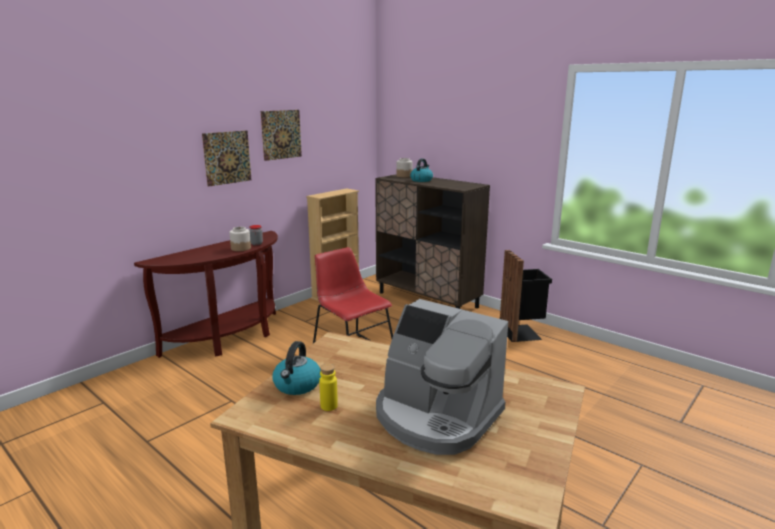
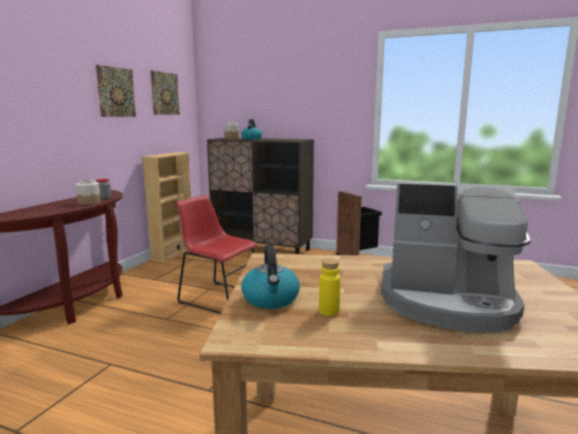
camera: 20 degrees left, 5 degrees down
picture [202,130,251,187] -> picture moved to [150,70,180,115]

